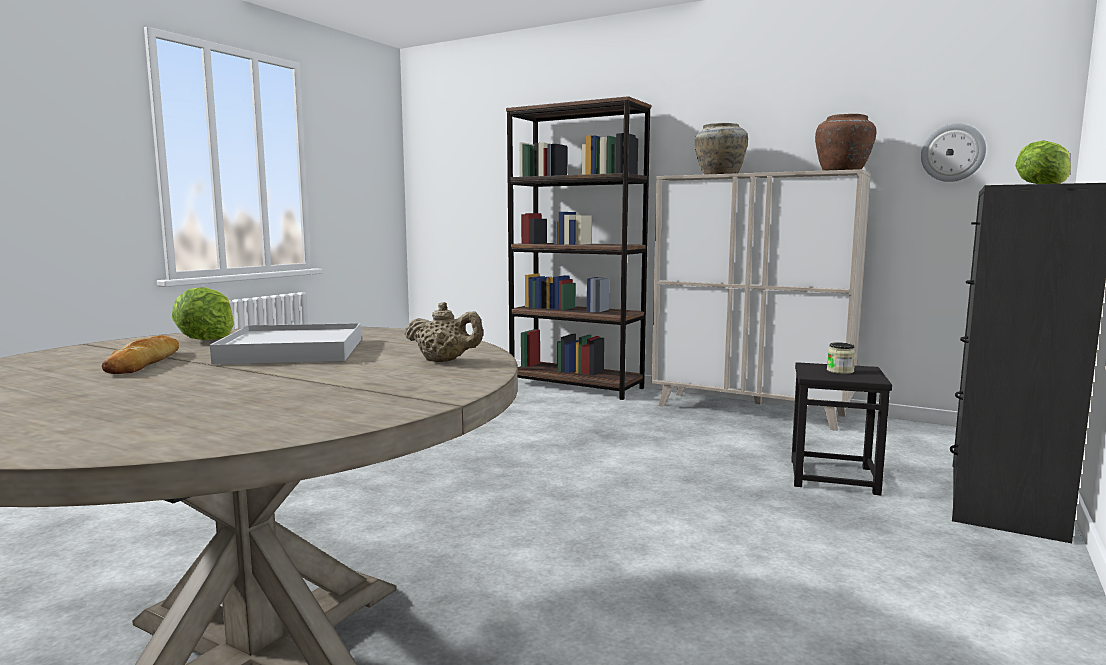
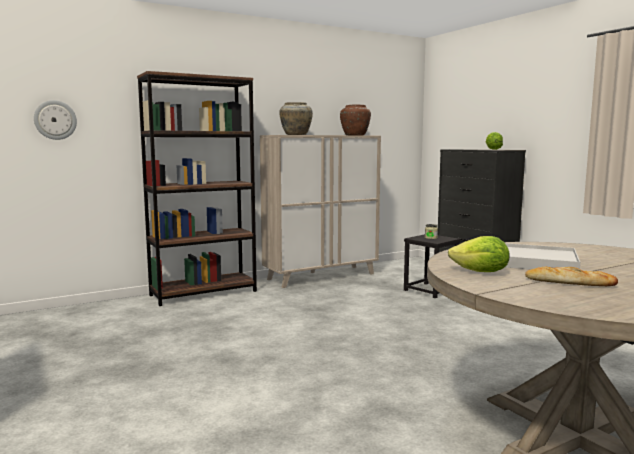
camera: 60 degrees left, 0 degrees up
beige teapot [405,302,483,362] -> none
wall clock [921,123,986,182] -> wall clock moved to [34,100,77,140]

